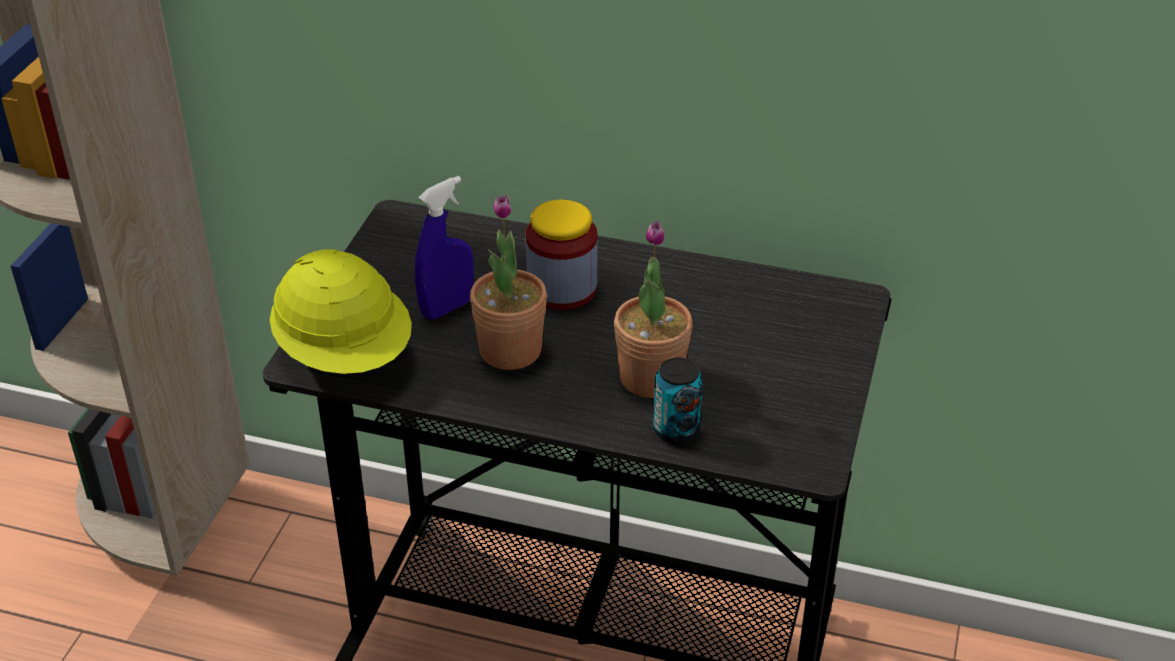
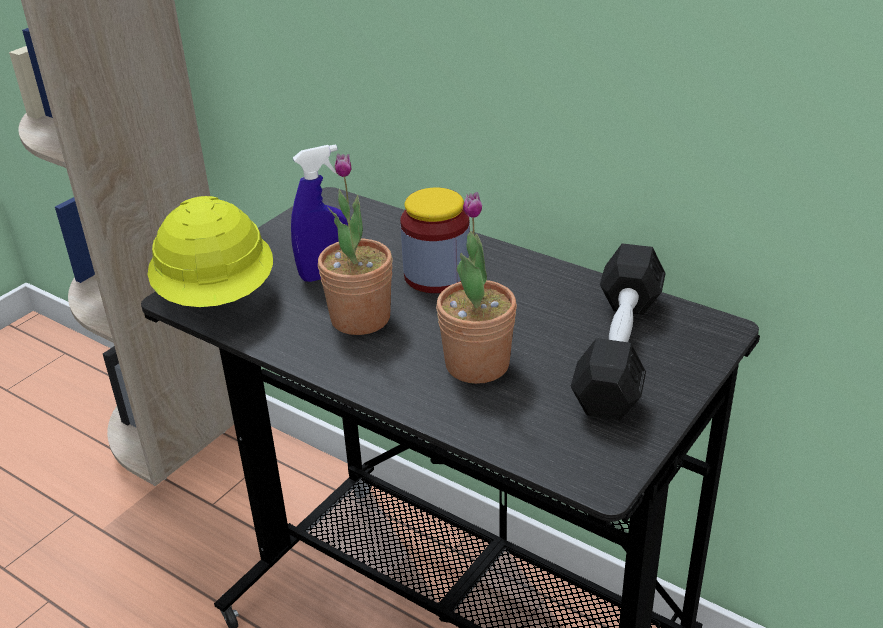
camera: 20 degrees right, 5 degrees down
can [653,358,703,444] -> none
none -> black dumbbell [571,243,666,420]

